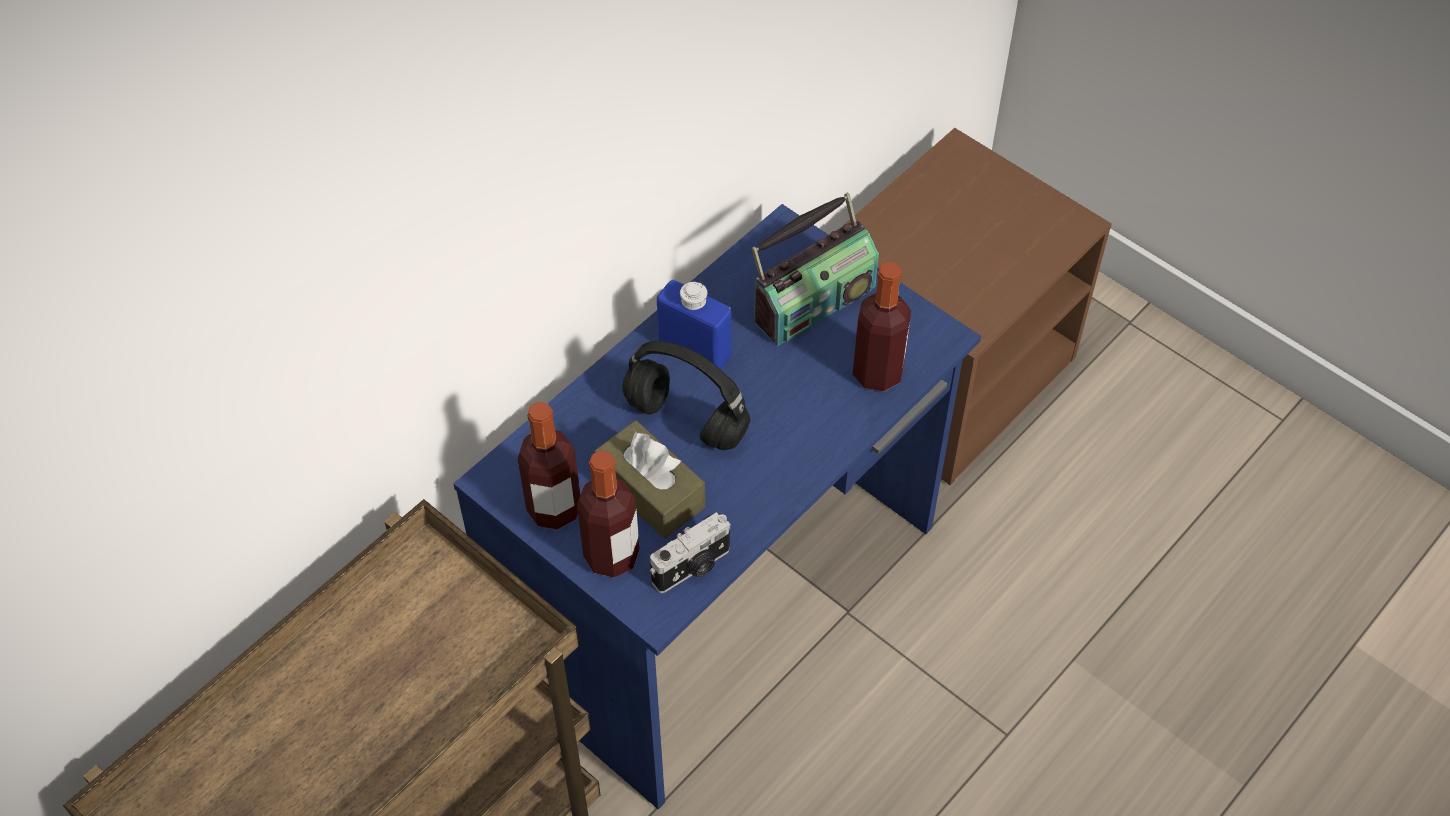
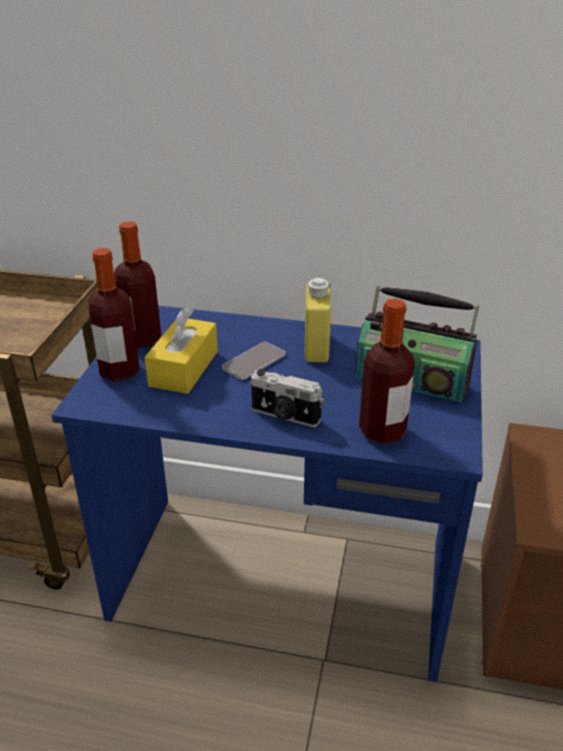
camera: 60 degrees right, 20 degrees down
brown tissue box [595,420,705,539] -> yellow tissue box [144,307,218,394]
black headphones [622,341,751,450] -> phone [222,342,285,380]
camera [650,512,731,593] -> camera moved to [250,369,324,427]
blue bottle [657,279,732,369] -> yellow bottle [305,278,331,362]

